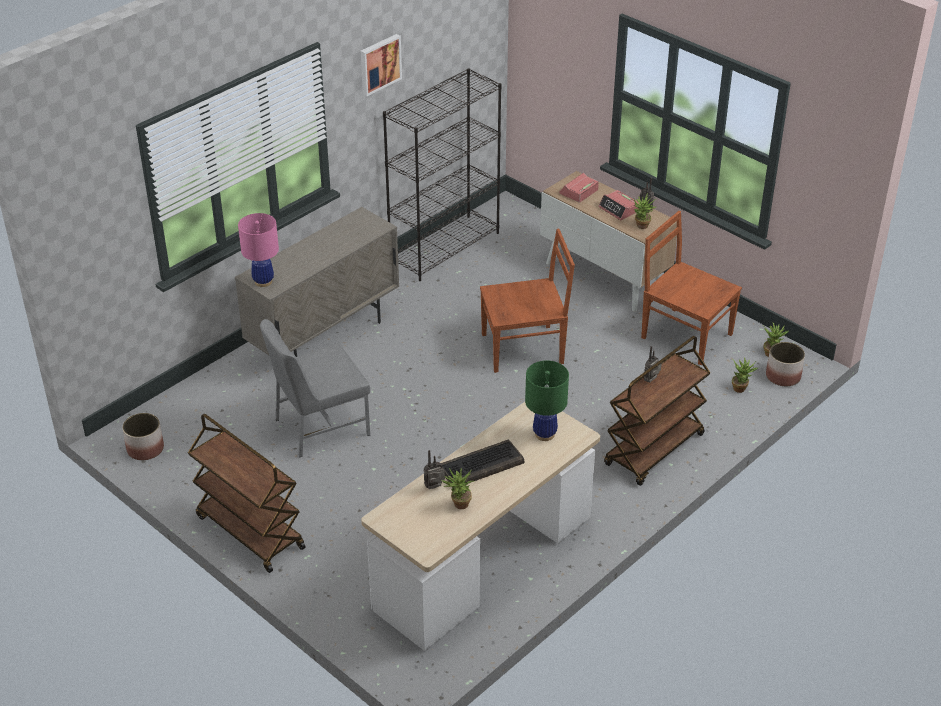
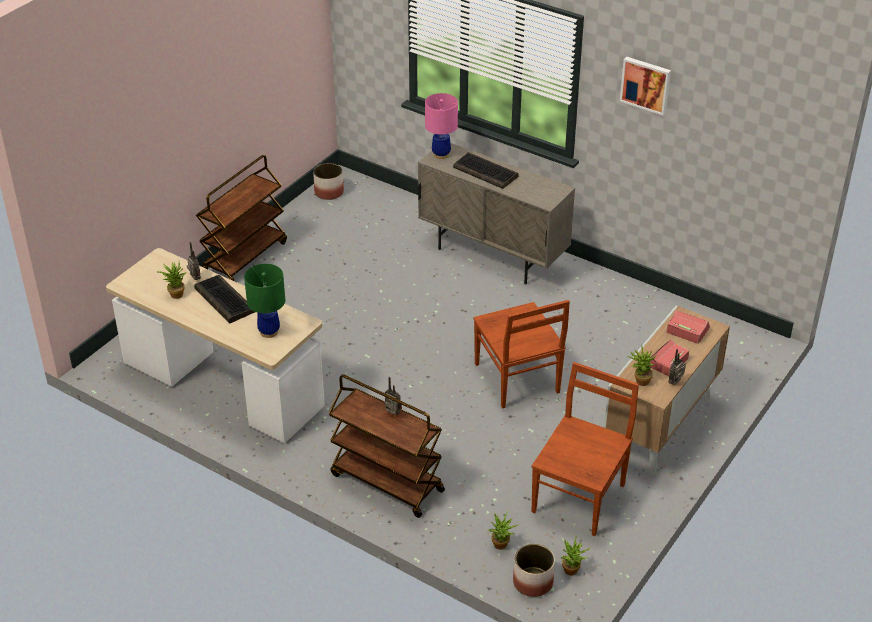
camera: 80 degrees right, 0 degrees up
grey chair [260,319,370,457] -> none
black bookcase [383,68,502,281] -> none
none -> keyboard [453,152,519,189]

